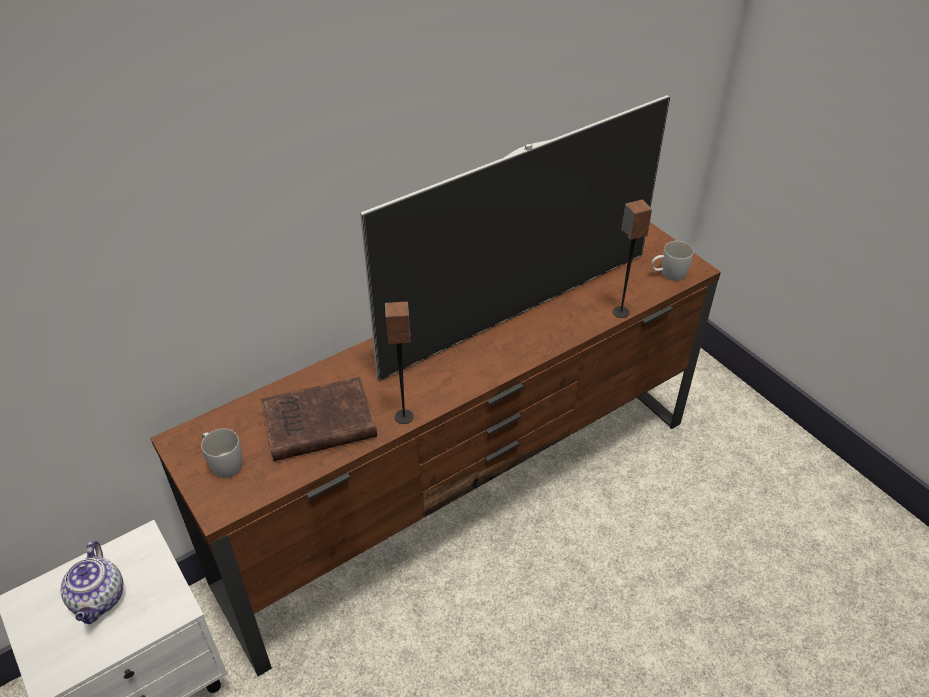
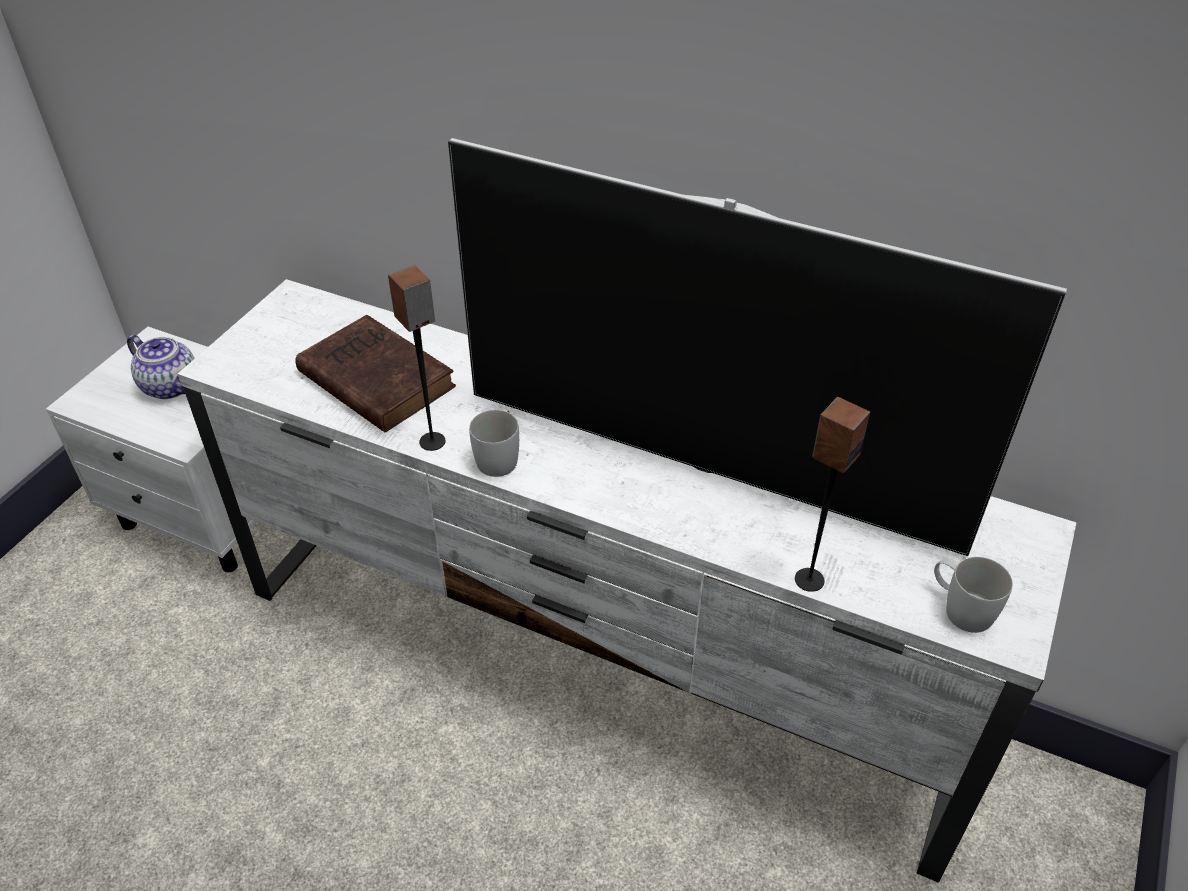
camera: 60 degrees right, 0 degrees up
teapot [60,541,123,624] -> teapot turned 105 degrees counterclockwise [127,334,195,399]
brown tv stand [150,222,721,677] -> white tv stand [178,279,1076,883]
white mug [201,428,242,478] -> white mug moved to [469,409,519,477]

